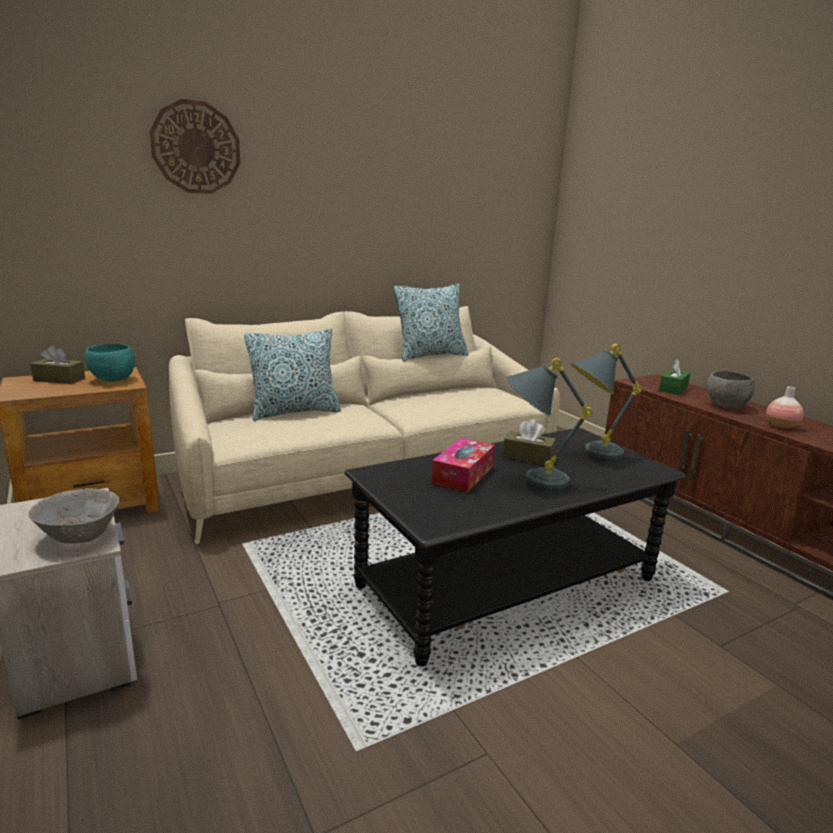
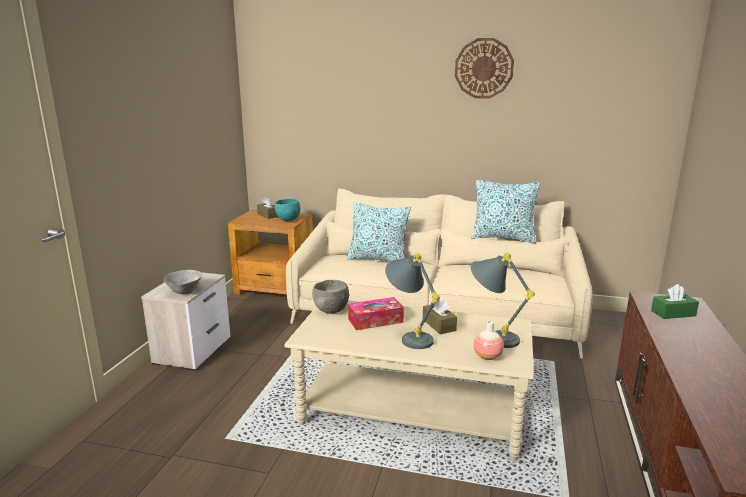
camera: 45 degrees right, 0 degrees up
wall clock [150,99,241,194] -> wall clock moved to [455,38,514,99]
black coffee table [344,428,686,666] -> beige coffee table [284,300,534,460]
grey bowl [707,371,755,408] -> grey bowl moved to [312,280,349,314]
vase [766,386,803,429] -> vase moved to [474,321,504,360]

